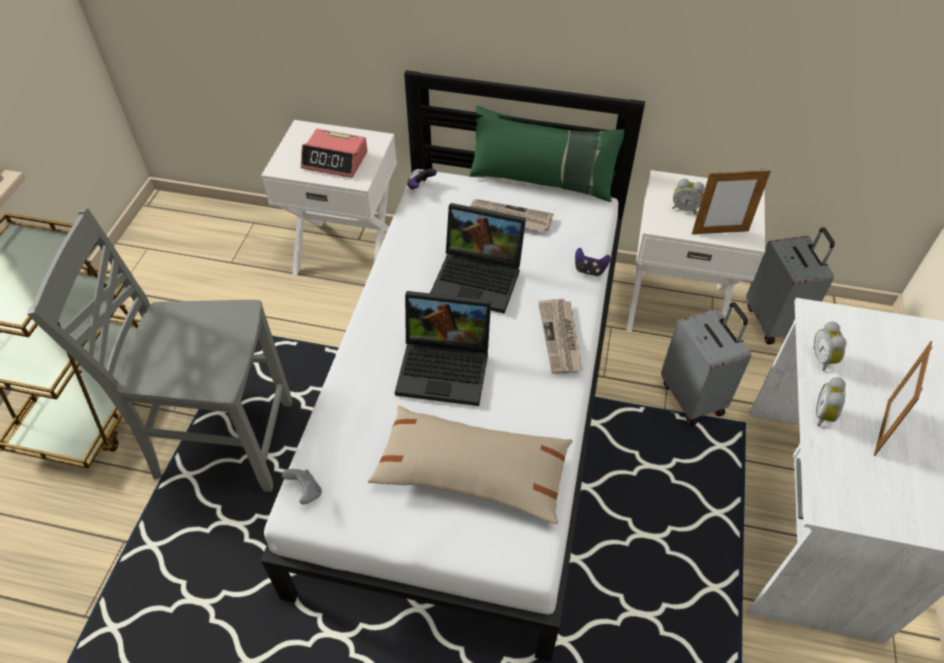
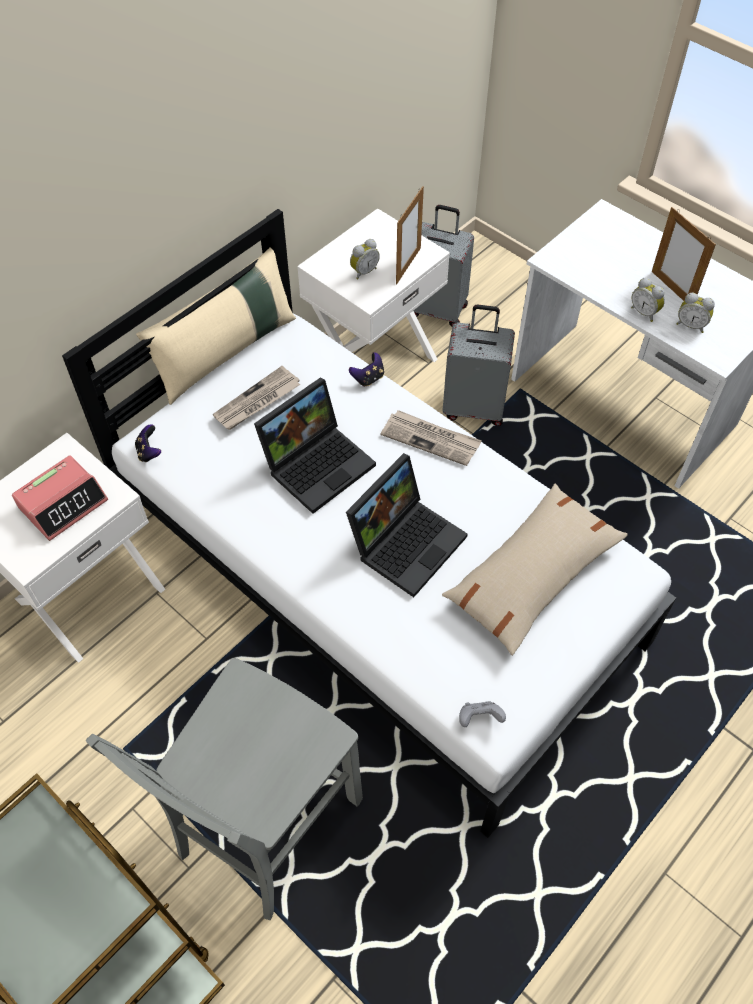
camera: 60 degrees left, 5 degrees up
green pillow [469,105,624,202] -> beige pillow [136,248,296,405]
alarm clock [813,321,847,371] -> alarm clock moved to [677,293,715,333]

